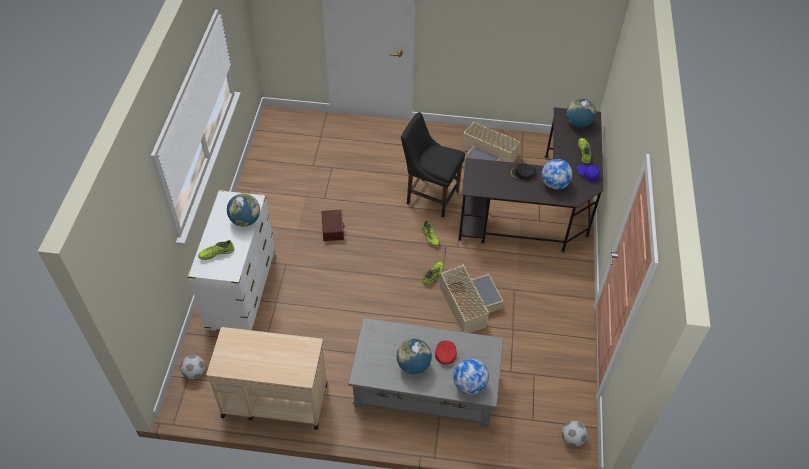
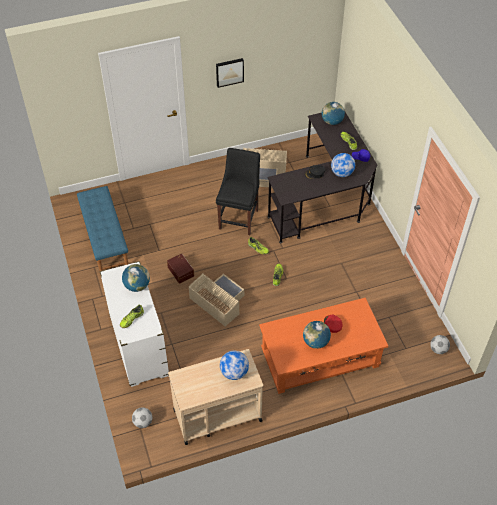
camera: 25 degrees left, 0 degrees up
grey coffee table [348,318,504,428] -> orange coffee table [259,298,388,394]
black chair [401,112,465,218] -> black chair turned 105 degrees clockwise [216,148,260,235]
beige storage box [440,264,504,333] -> beige storage box moved to [188,274,244,326]
globe [453,359,489,395] -> globe moved to [220,351,249,380]
none -> blue bench [77,186,128,271]
none -> picture [216,58,244,88]

